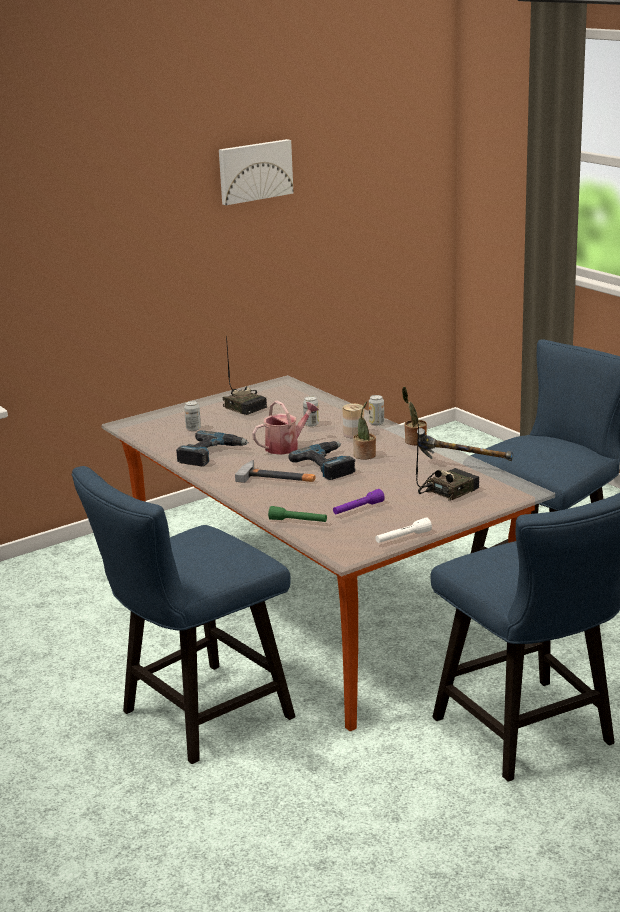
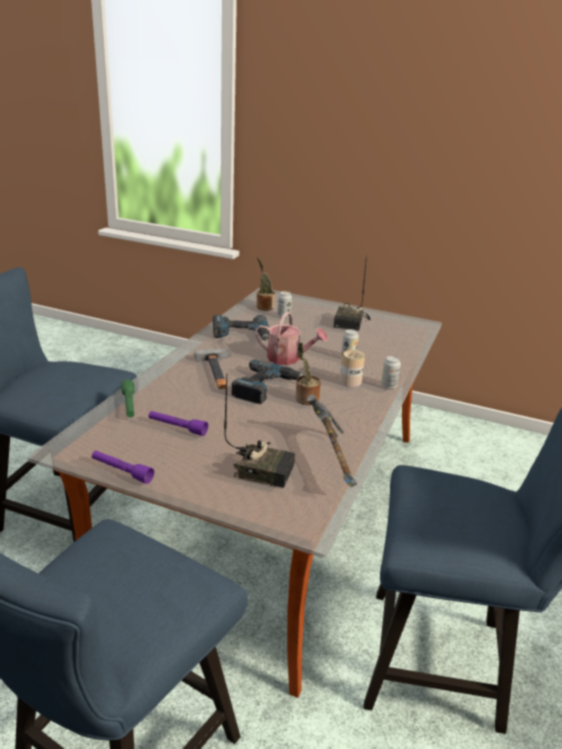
camera: 55 degrees right, 5 degrees up
picture [219,139,294,205] -> none
white flashlight [376,517,432,543] -> purple flashlight [92,451,154,484]
potted plant [402,387,427,445] -> potted plant moved to [257,257,275,311]

